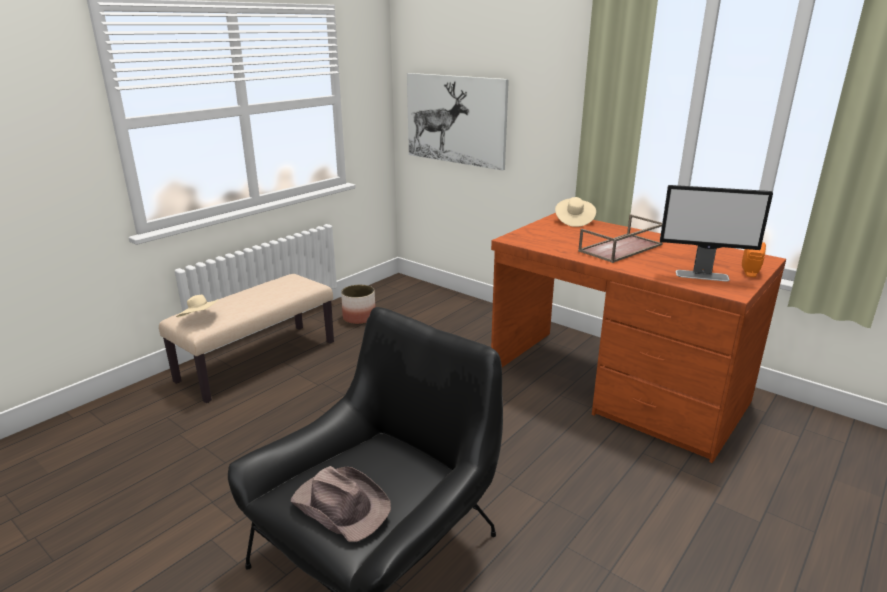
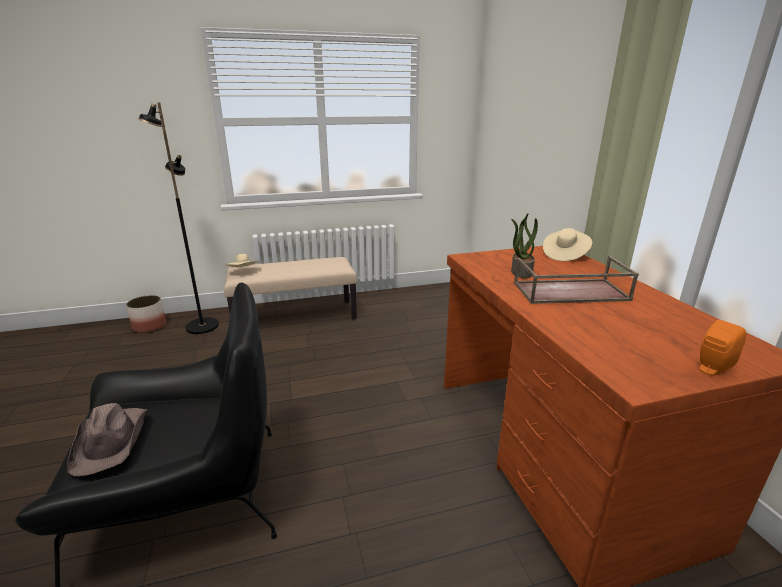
camera: 35 degrees right, 0 degrees up
planter [341,285,376,324] -> planter moved to [126,295,166,333]
picture [407,73,509,171] -> none
monitor [660,185,773,282] -> none
none -> black floor lamp [138,102,219,334]
none -> potted plant [511,213,538,278]

